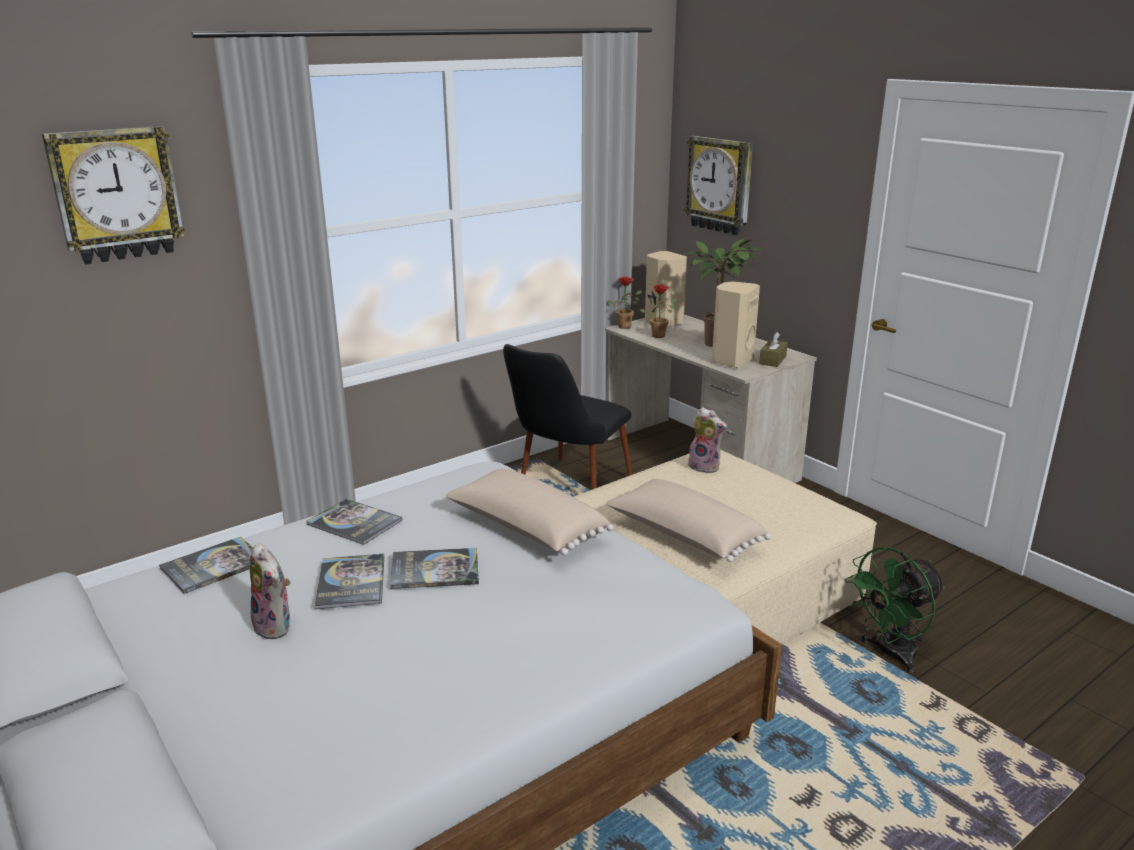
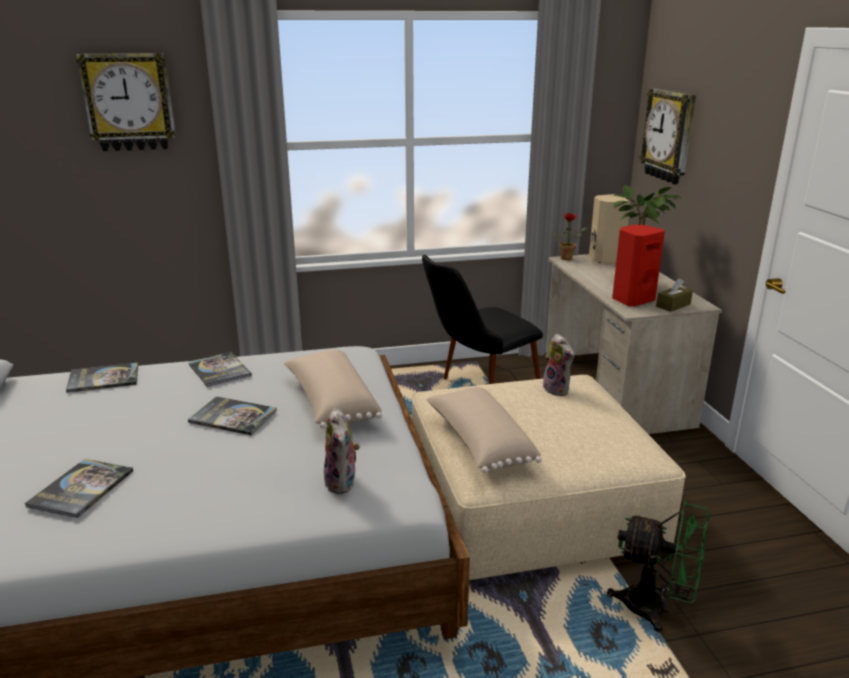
camera: 25 degrees right, 0 degrees up
plush toy [249,543,291,640] -> plush toy moved to [324,407,360,494]
book [314,554,384,609] -> book moved to [24,459,133,518]
potted plant [640,284,677,338] -> none
beige speaker [712,281,760,368] -> red speaker [612,225,665,307]
green fan [844,547,945,673] -> green fan turned 150 degrees counterclockwise [607,501,709,633]

